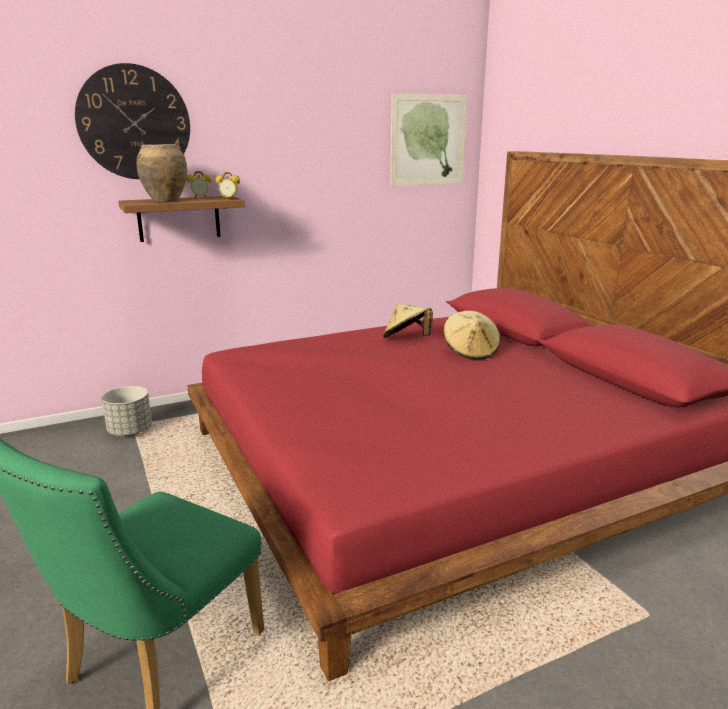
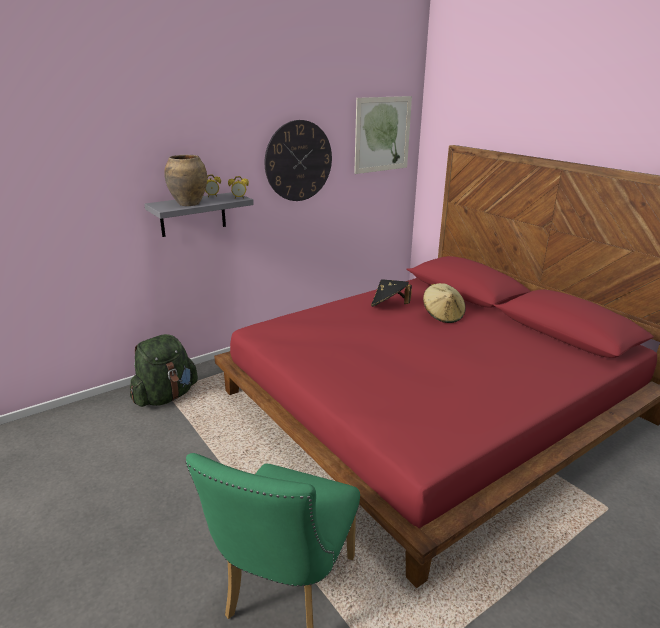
camera: 10 degrees left, 5 degrees up
wall clock [75,63,190,179] -> wall clock moved to [265,120,332,201]
grey planter [102,386,152,436] -> green backpack [130,334,198,407]
brown shelf [118,196,245,242] -> grey shelf [144,192,254,237]
beige hat [383,304,433,338] -> black hat [371,279,412,307]

